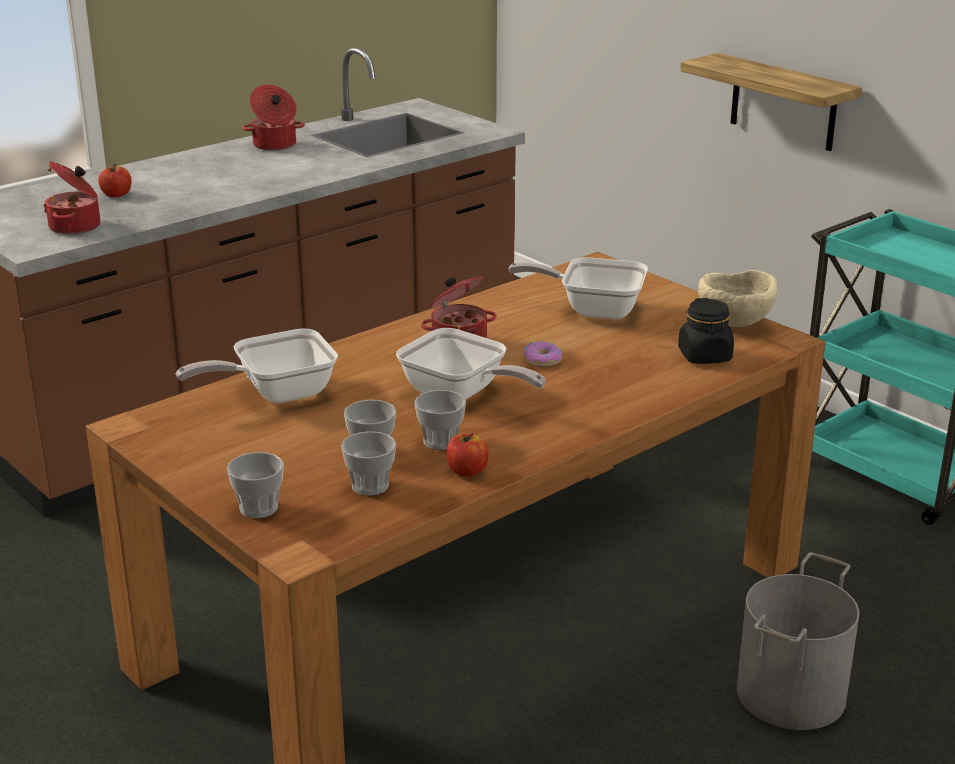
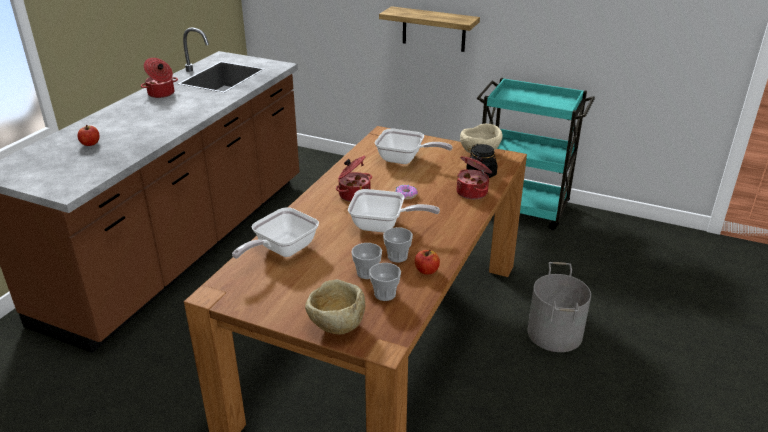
camera: 25 degrees left, 5 degrees up
cooking pot [43,161,100,235] -> cooking pot moved to [457,156,492,199]
cup [227,452,284,518] -> beige bowl [305,279,365,334]
frying pan [509,257,648,319] -> frying pan turned 150 degrees counterclockwise [375,128,453,164]

